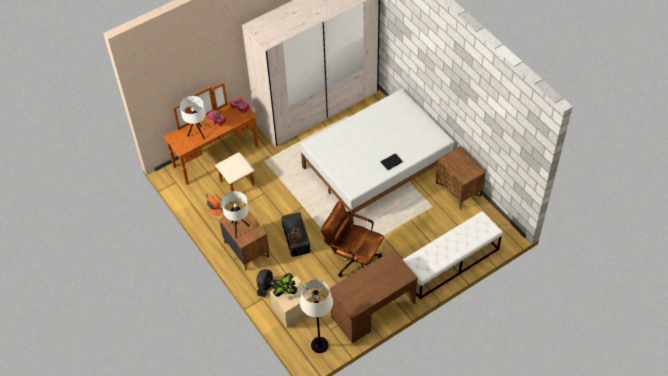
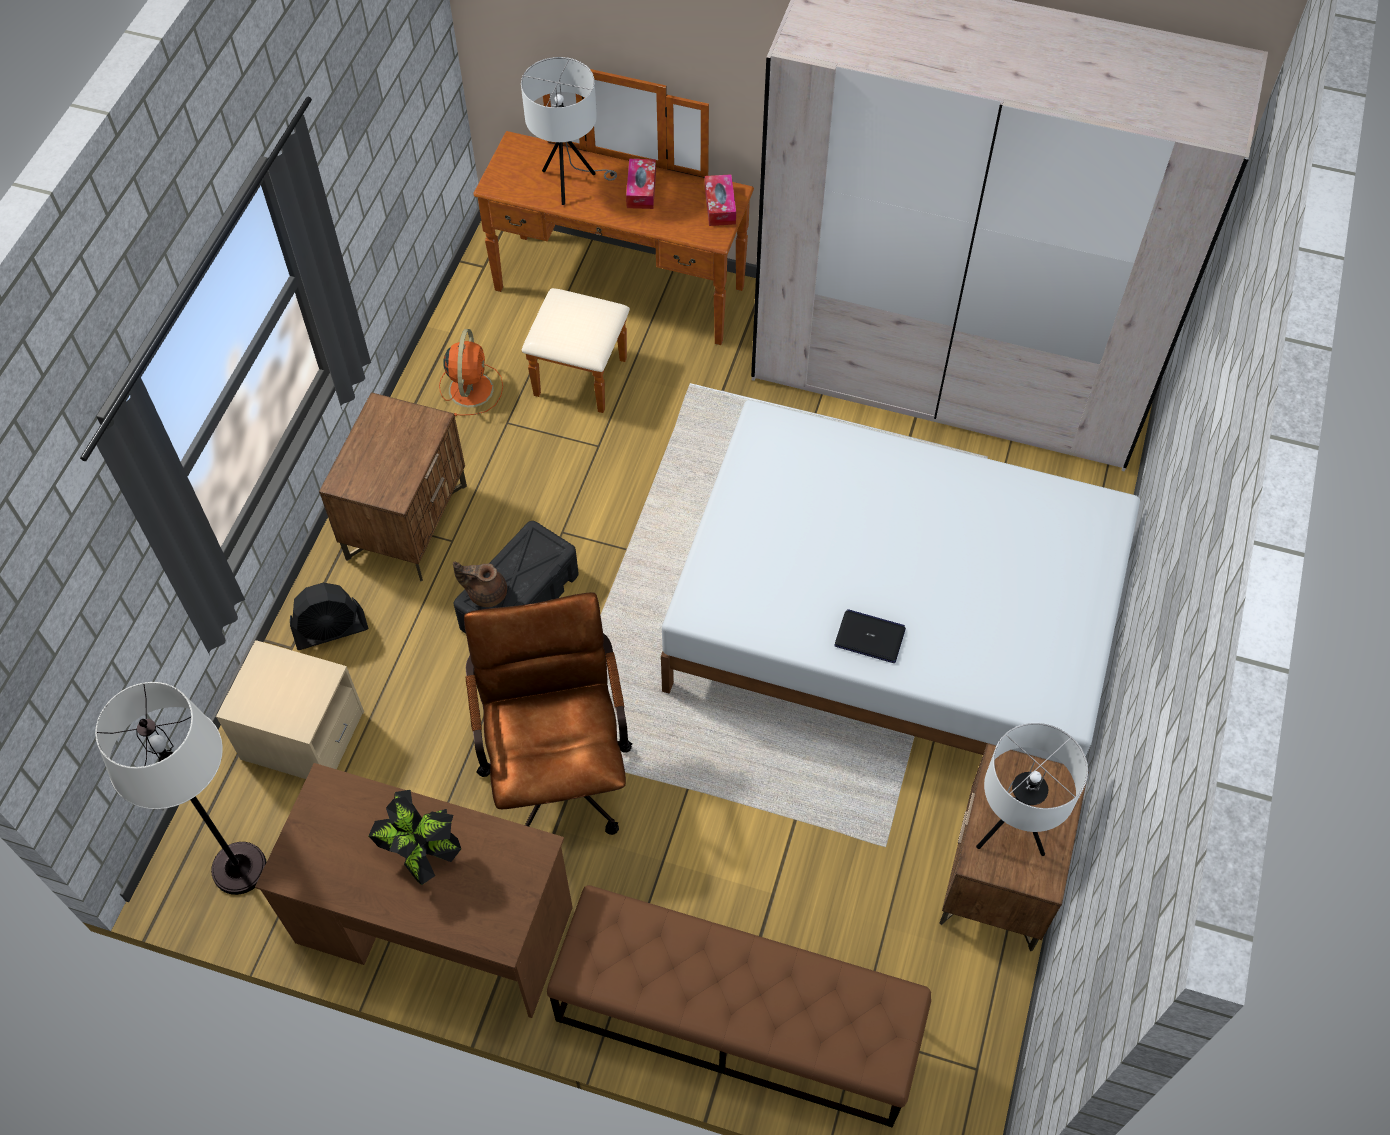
camera: 50 degrees right, 5 degrees up
white table lamp [222,191,250,237] -> white table lamp moved to [976,723,1088,856]
potted plant [270,273,297,297] -> potted plant moved to [369,790,461,885]
white bench [403,211,503,299] -> brown bench [547,885,931,1127]

